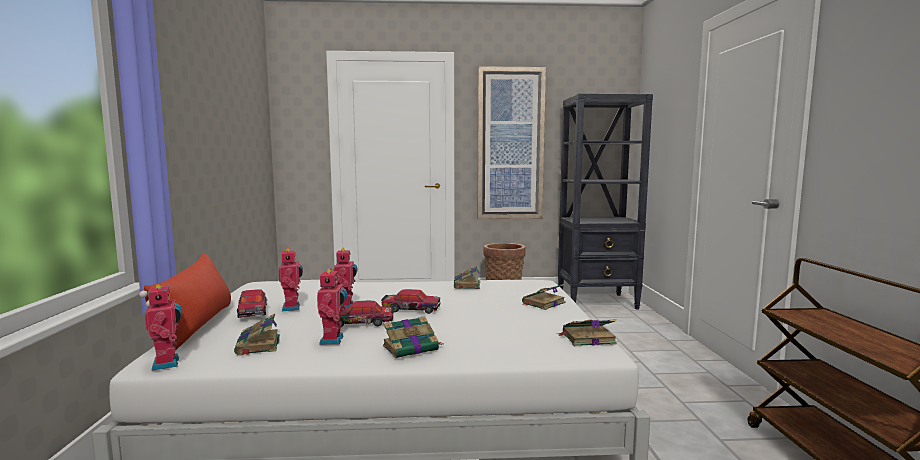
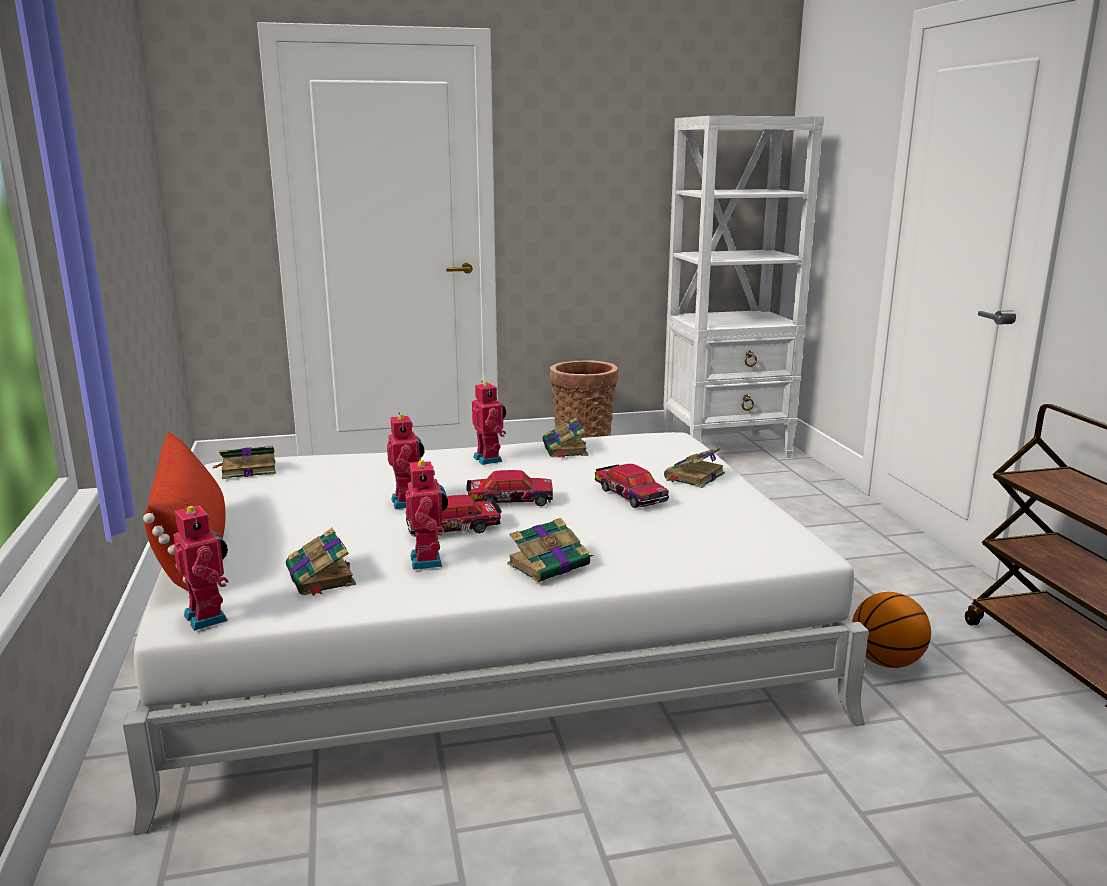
camera: 10 degrees left, 10 degrees up
toy car [237,289,267,318] -> toy car moved to [595,464,669,508]
toy robot [279,248,303,311] -> toy robot moved to [472,381,506,465]
picture [477,66,546,219] -> none
book [557,319,617,346] -> book moved to [213,446,276,479]
black bookcase [558,94,653,309] -> white bookcase [664,116,824,458]
none -> basketball [852,592,931,668]

